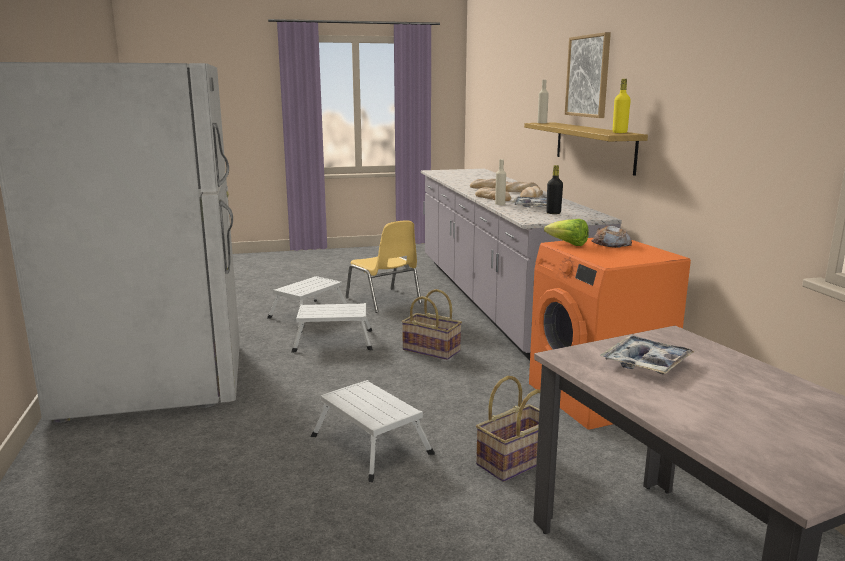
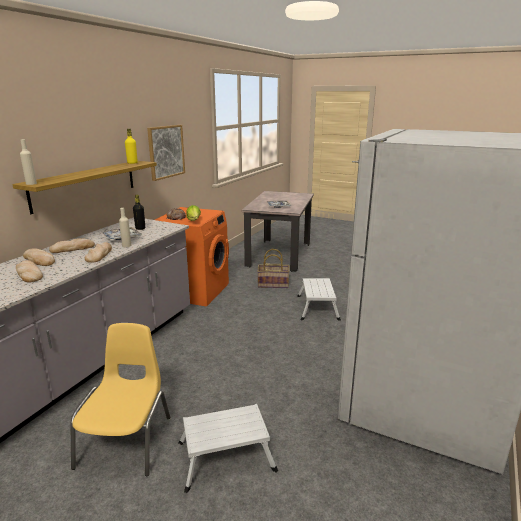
camera: 140 degrees left, 5 degrees up
white step ladder [291,303,373,353] -> none
basket [401,289,462,360] -> none
picture [565,32,611,118] -> picture moved to [147,125,185,181]

